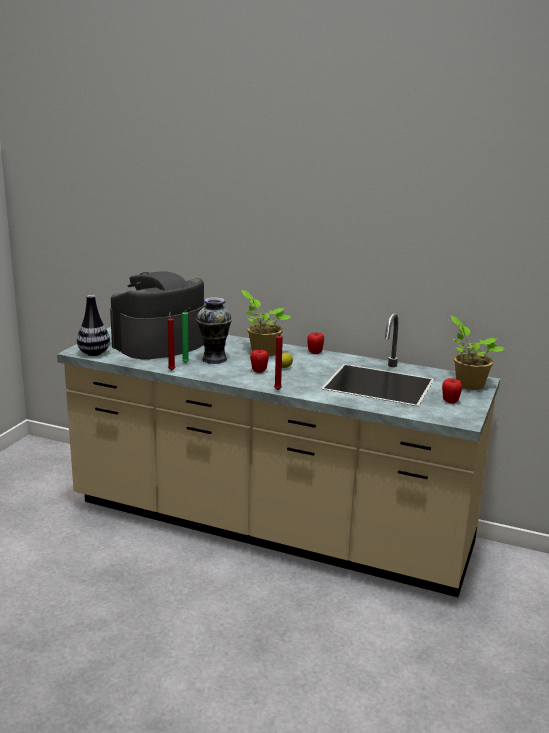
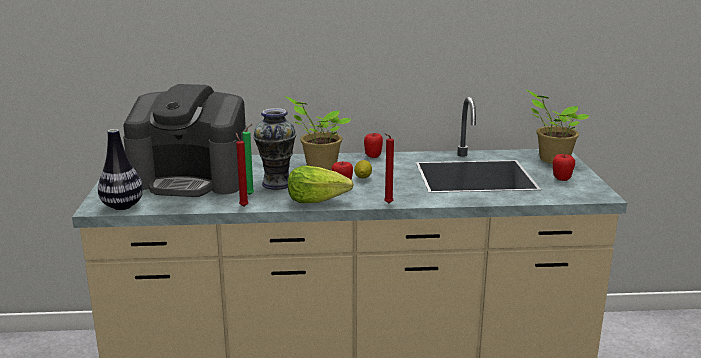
camera: 25 degrees left, 0 degrees up
coffee machine [110,271,205,359] -> coffee machine turned 105 degrees counterclockwise [123,84,248,197]
none -> lettuce [288,166,354,203]

